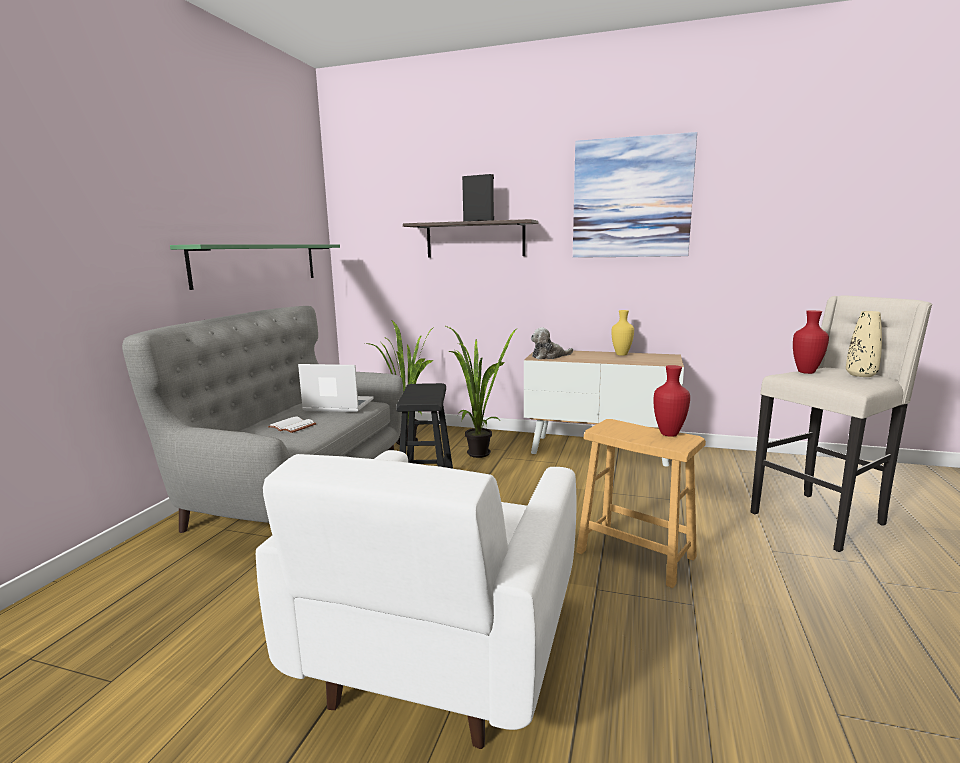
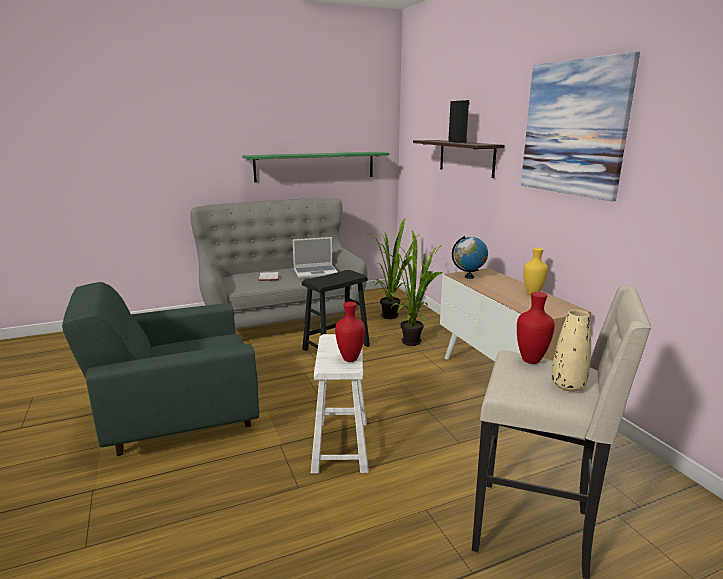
camera: 50 degrees right, 5 degrees up
white armchair [256,450,577,749] -> green armchair [62,282,259,456]
laptop [298,364,374,412] -> laptop turned 105 degrees clockwise [292,237,338,279]
plush toy [531,328,573,359] -> globe [452,236,488,279]
brown stool [576,419,706,588] -> white stool [311,334,369,474]

